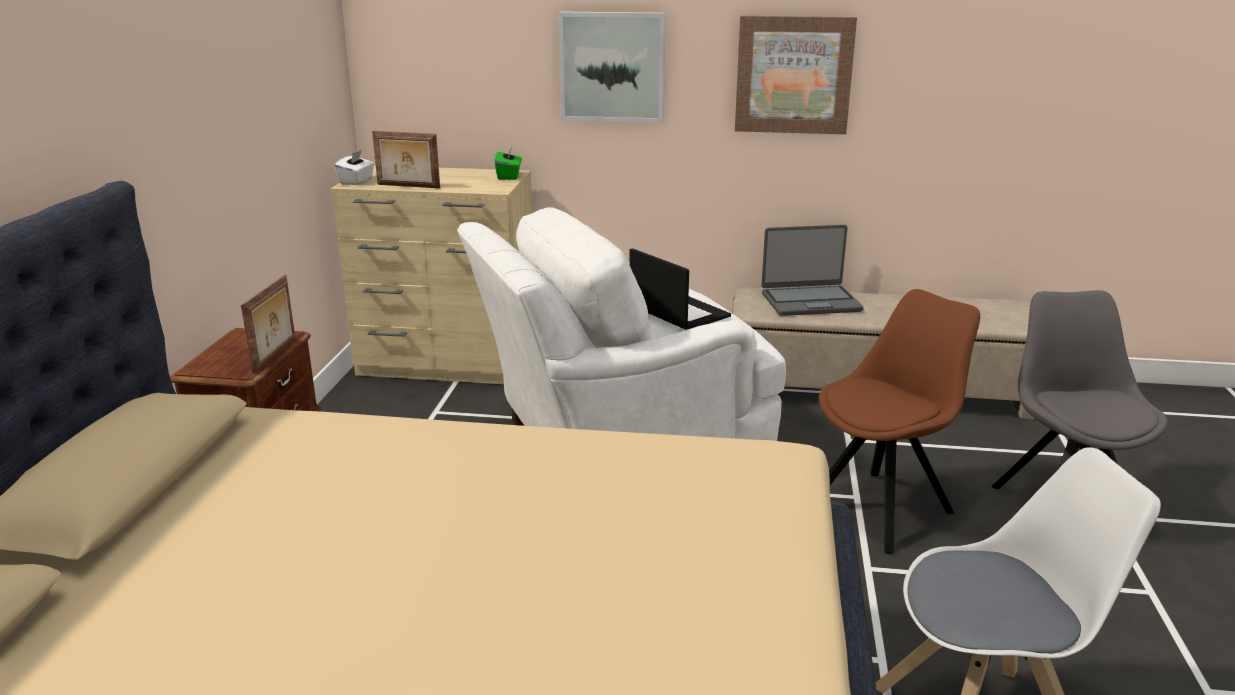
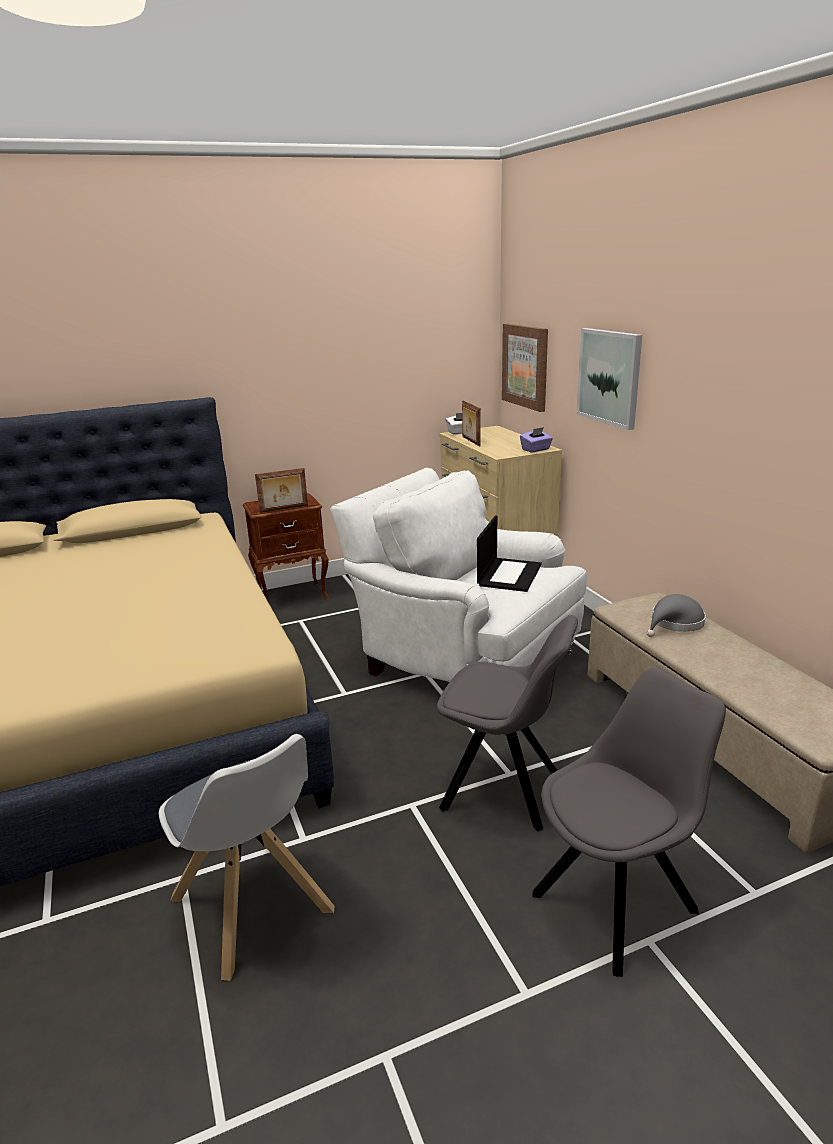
camera: 60 degrees right, 0 degrees up
green tissue box [495,145,521,180] -> purple tissue box [520,427,553,453]
picture [735,16,857,134] -> picture moved to [502,324,548,412]
laptop [761,225,864,316] -> grey hat [647,594,706,637]
brown chair [819,289,980,554] -> grey chair [437,615,578,832]

